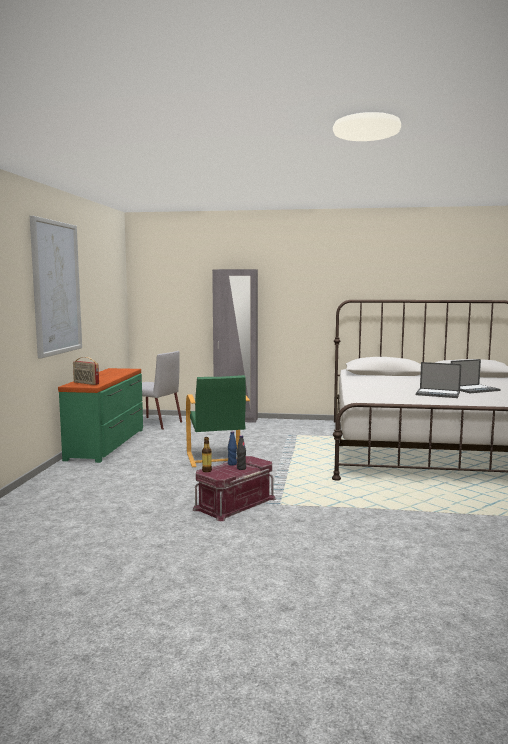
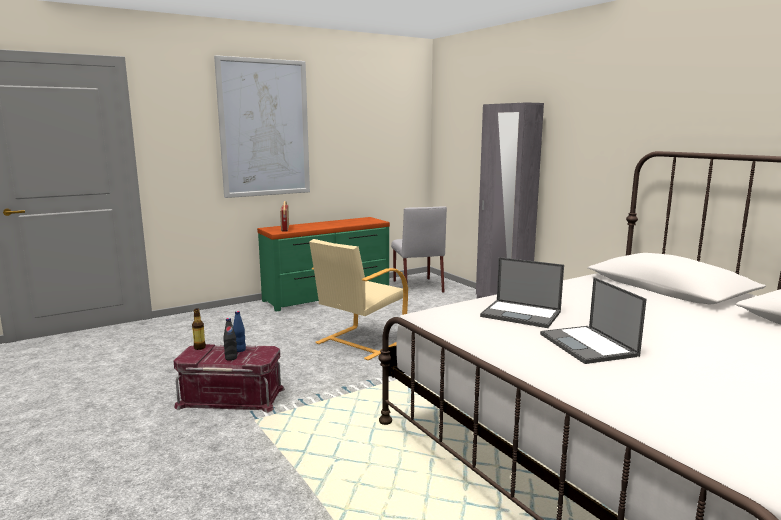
camera: 50 degrees right, 5 degrees up
green armchair [186,375,250,467] -> beige armchair [309,239,408,360]
laptop [451,359,501,393] -> laptop moved to [480,257,564,328]

